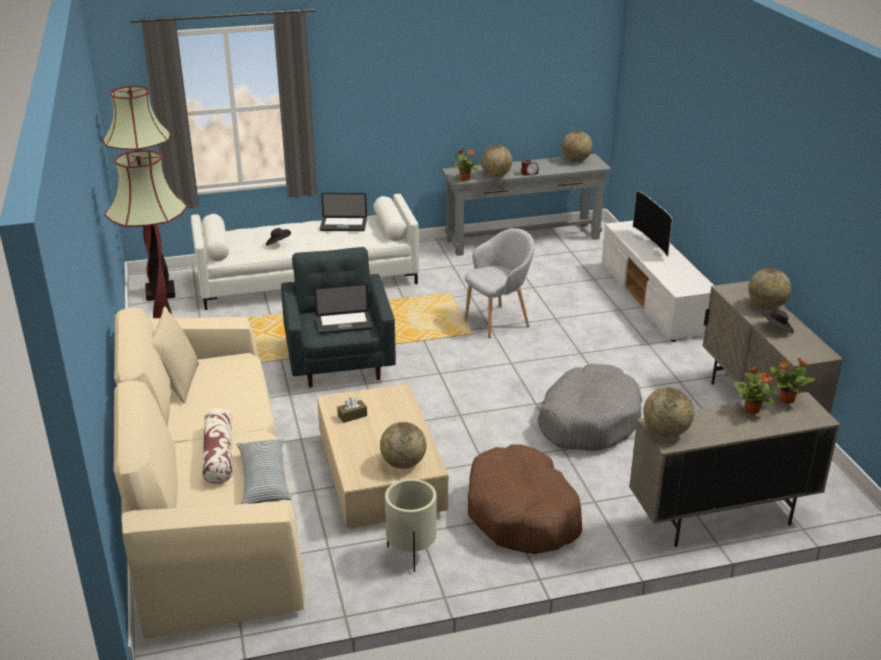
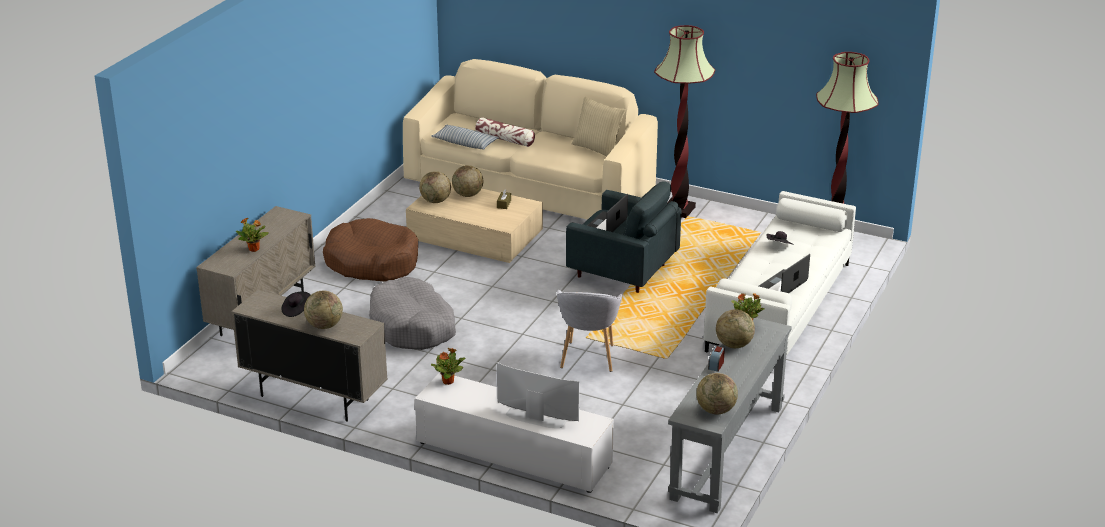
camera: 130 degrees right, 0 degrees up
beige planter [385,479,437,572] -> none
globe [643,387,694,437] -> globe moved to [452,165,483,197]
potted plant [770,358,815,404] -> potted plant moved to [431,348,466,385]

